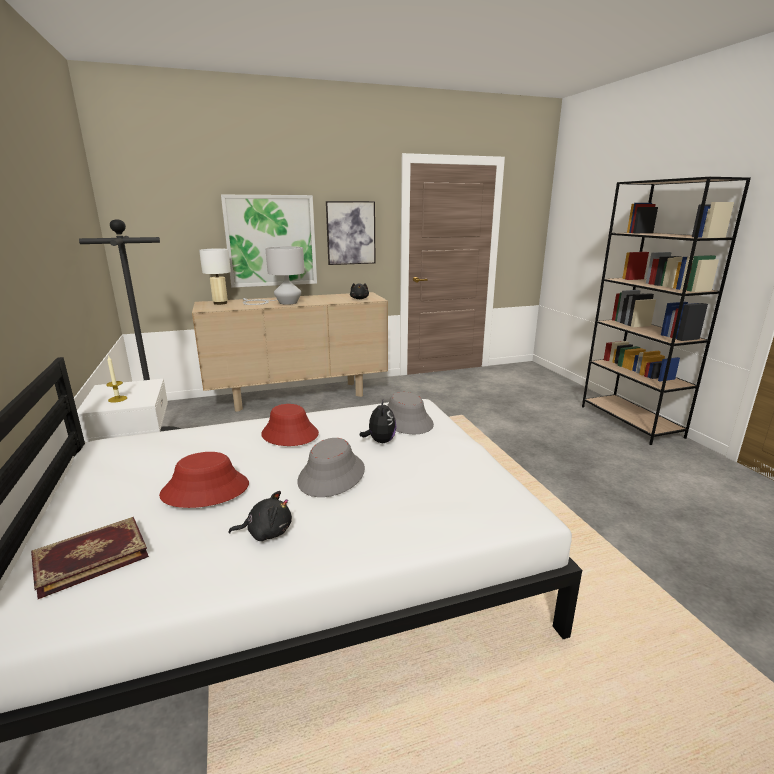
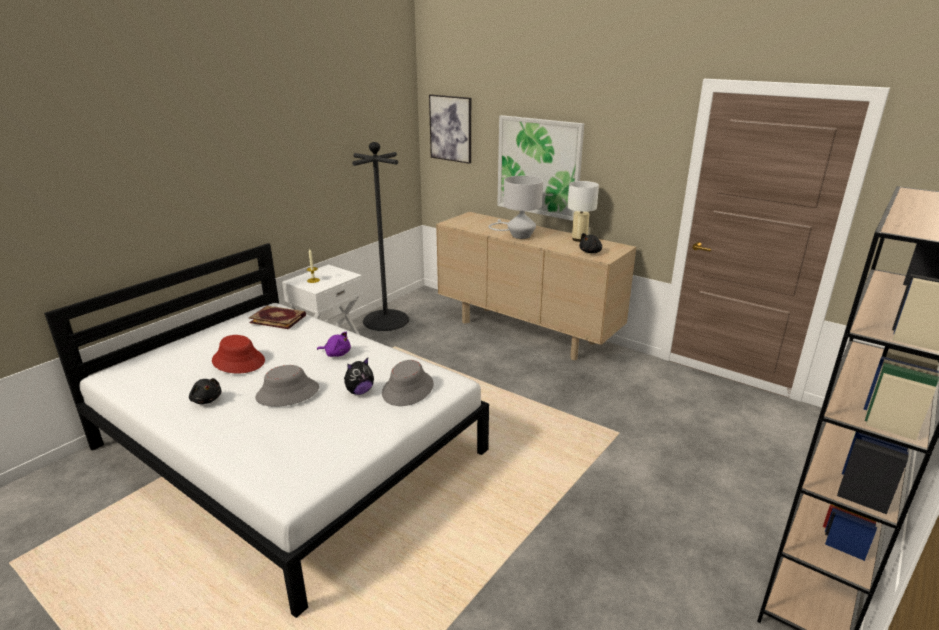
camera: 55 degrees right, 5 degrees up
book [31,517,149,599] -> book moved to [248,306,306,329]
white table lamp [199,248,231,305] -> white table lamp moved to [567,181,599,242]
red hat [261,404,319,446] -> purple plush toy [317,332,351,357]
picture [326,201,376,265] -> picture moved to [429,95,471,164]

